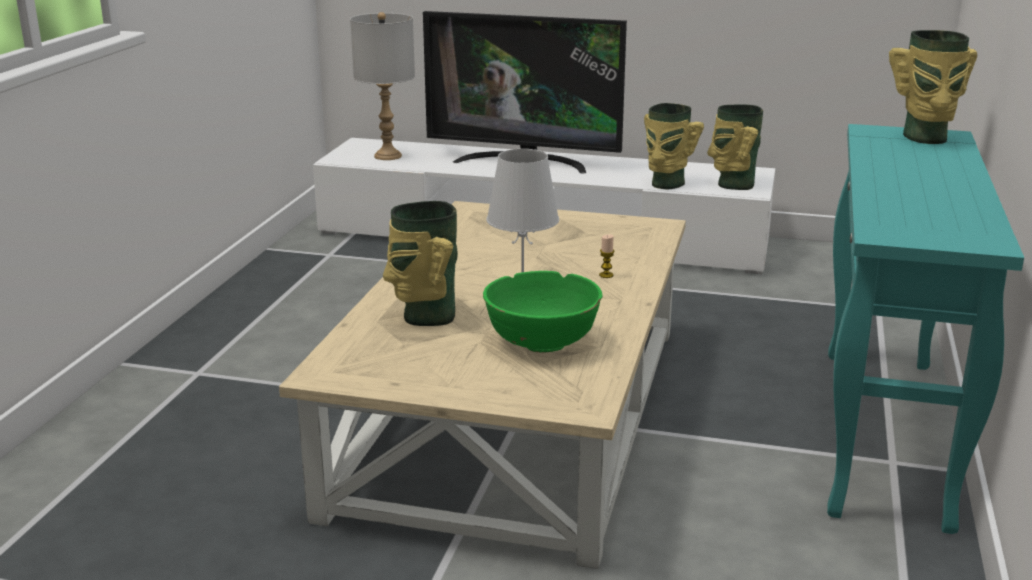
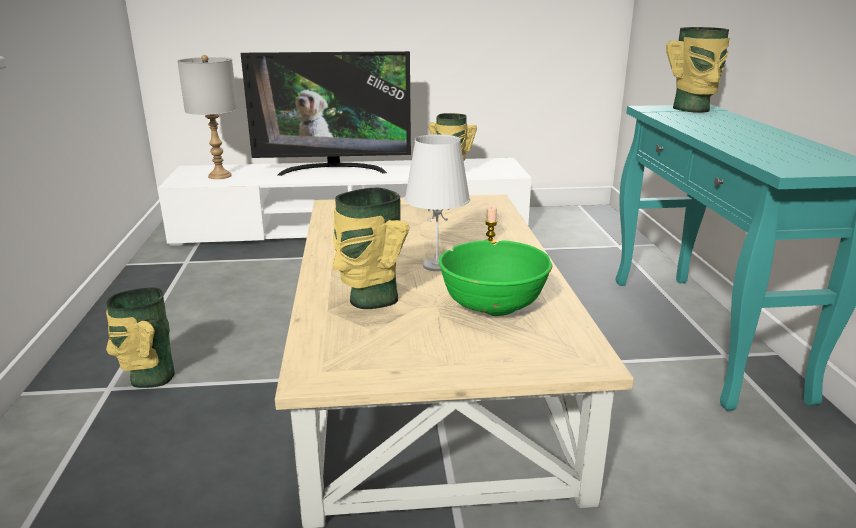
camera: 20 degrees left, 0 degrees up
vase [707,104,763,190] -> vase moved to [106,288,175,388]

